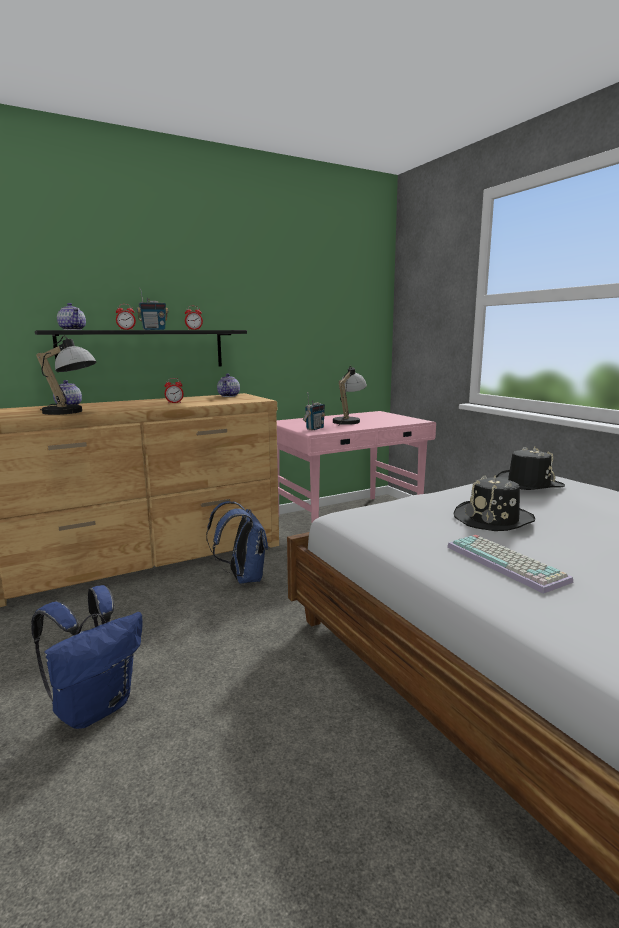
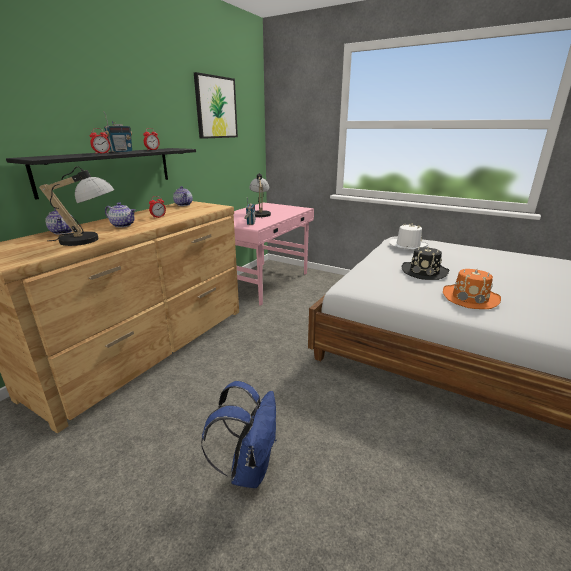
camera: 30 degrees left, 10 degrees up
teapot [57,303,86,330] -> teapot moved to [105,202,136,228]
blue backpack [206,501,268,584] -> none
keyboard [447,535,573,594] -> orange hat [443,269,501,309]
black hat [496,446,565,490] -> white hat [389,223,429,250]
none -> picture [194,72,238,139]

